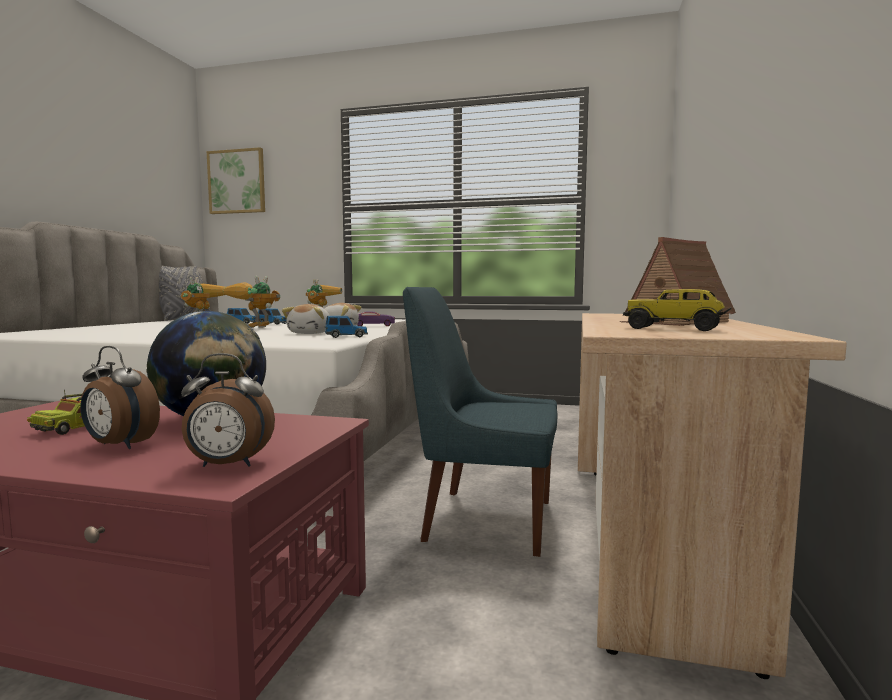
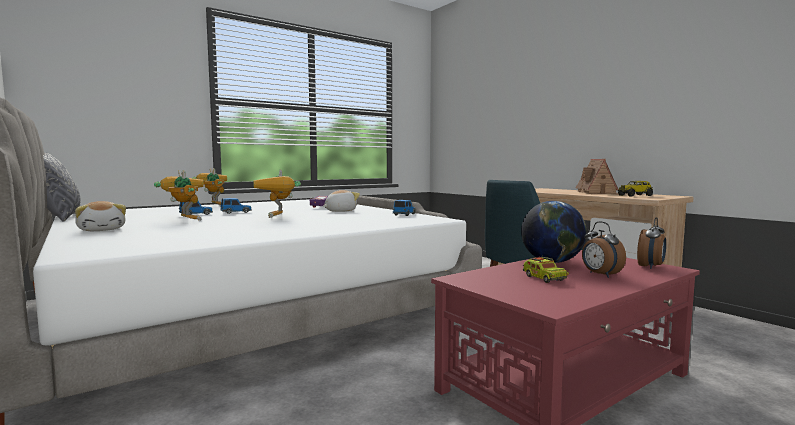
camera: 50 degrees left, 0 degrees up
alarm clock [81,346,160,449] -> alarm clock turned 90 degrees clockwise [582,222,626,278]
picture [207,147,265,214] -> none
plush toy [282,304,330,334] -> plush toy moved to [75,201,126,231]

